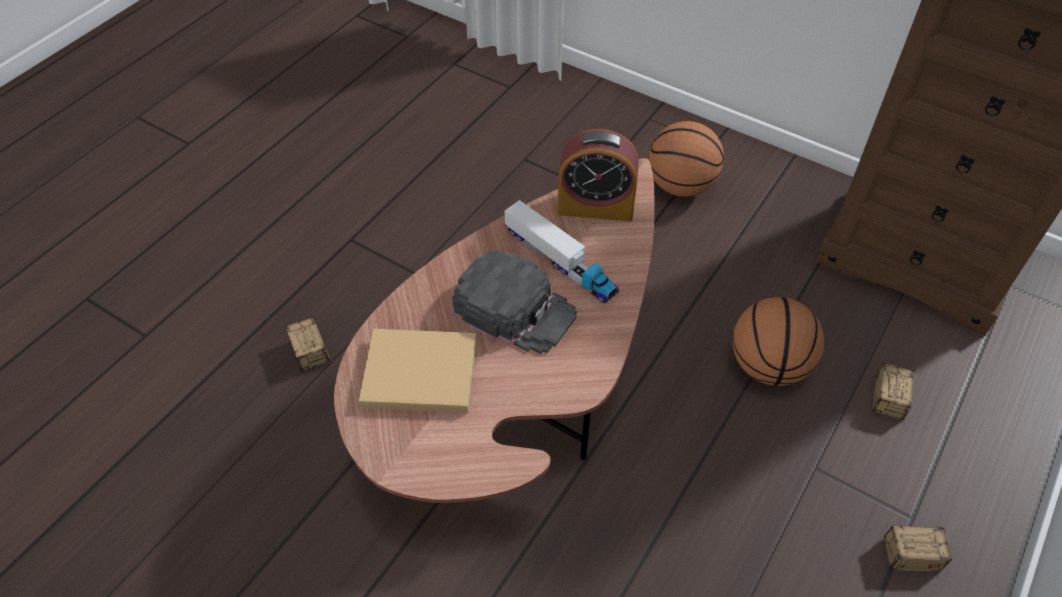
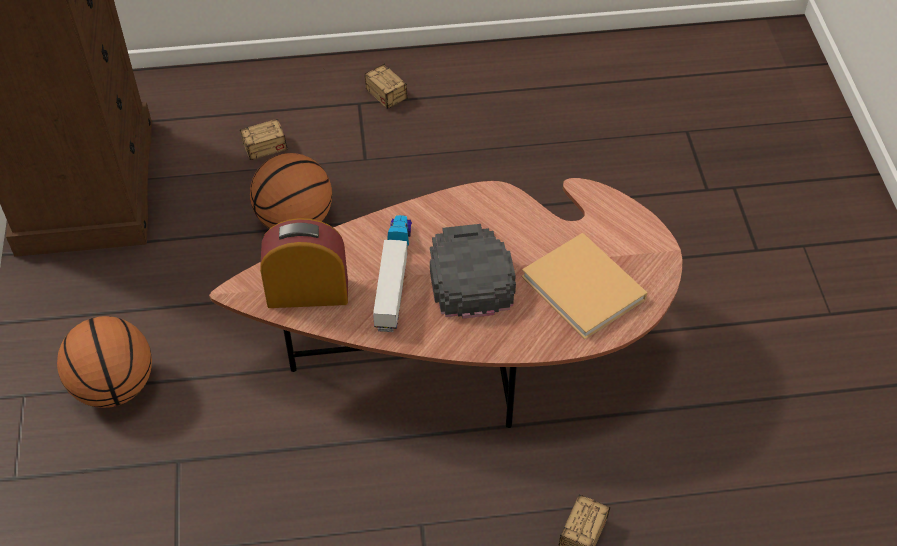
camera: 130 degrees left, 0 degrees up
alarm clock [558,129,639,222] -> alarm clock turned 60 degrees counterclockwise [260,218,348,308]

